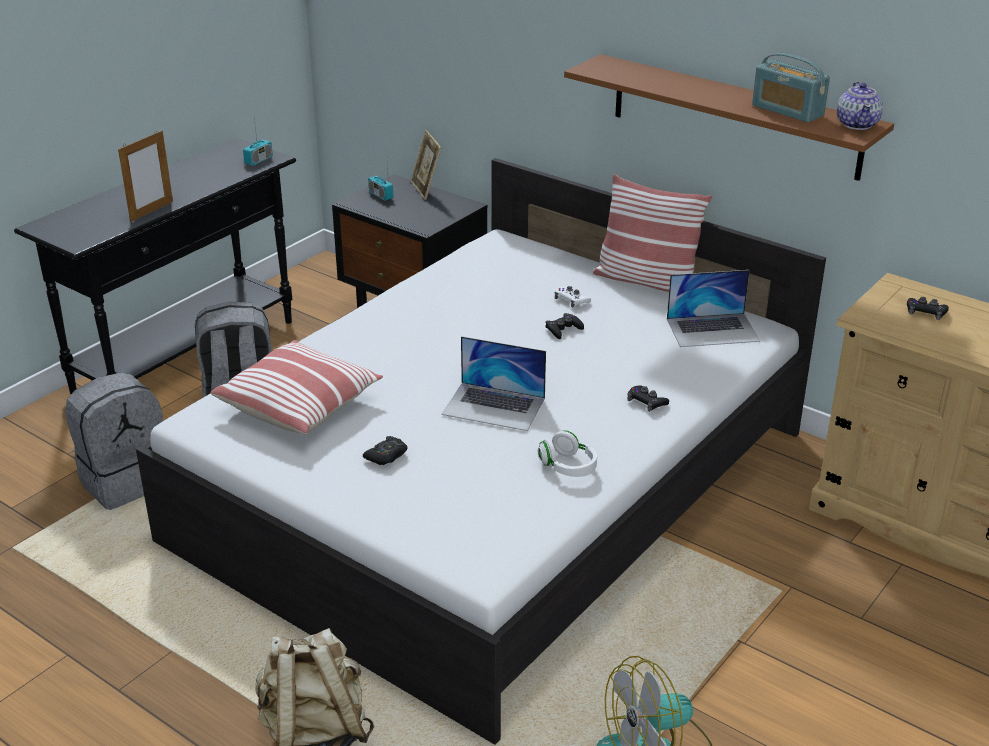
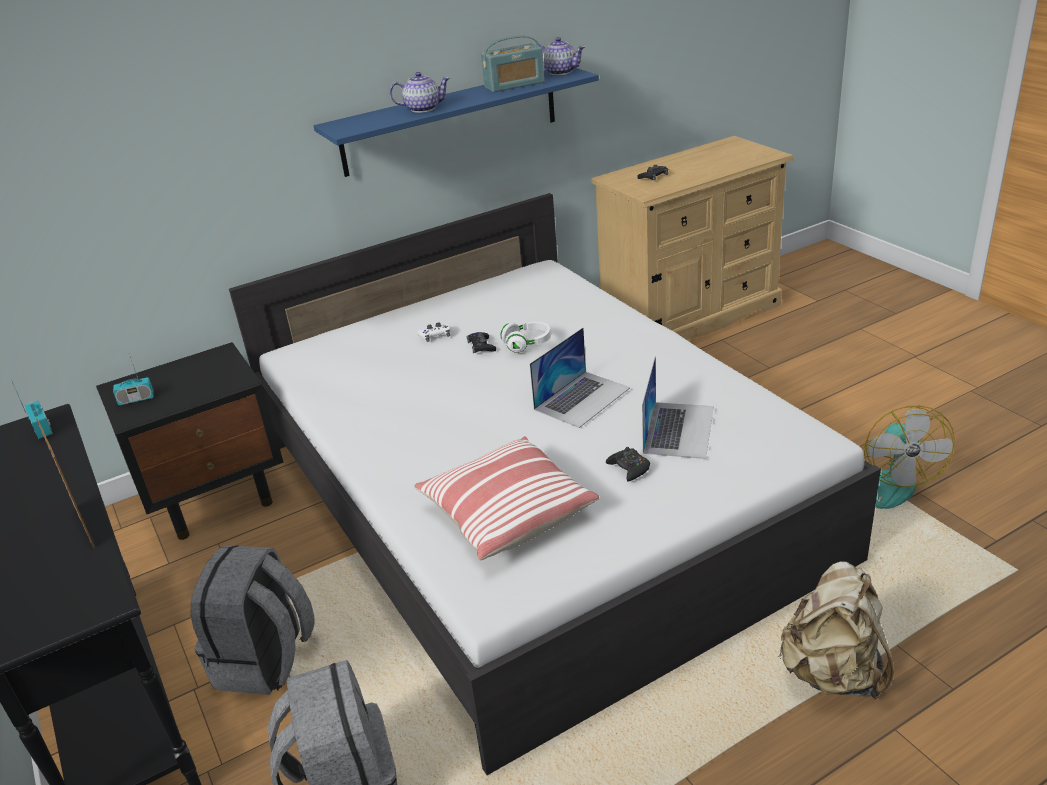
camera: 65 degrees left, 0 degrees up
picture frame [410,130,441,200] -> none
white headphones [538,430,597,477] -> white headphones moved to [500,321,551,353]
brown shelf [564,54,894,181] -> blue shelf [314,68,599,177]
pillow [593,174,712,292] -> none
black game controller [628,385,669,412] -> none
laptop [667,270,760,347] -> laptop moved to [642,356,714,459]
none -> teapot [390,72,450,113]

